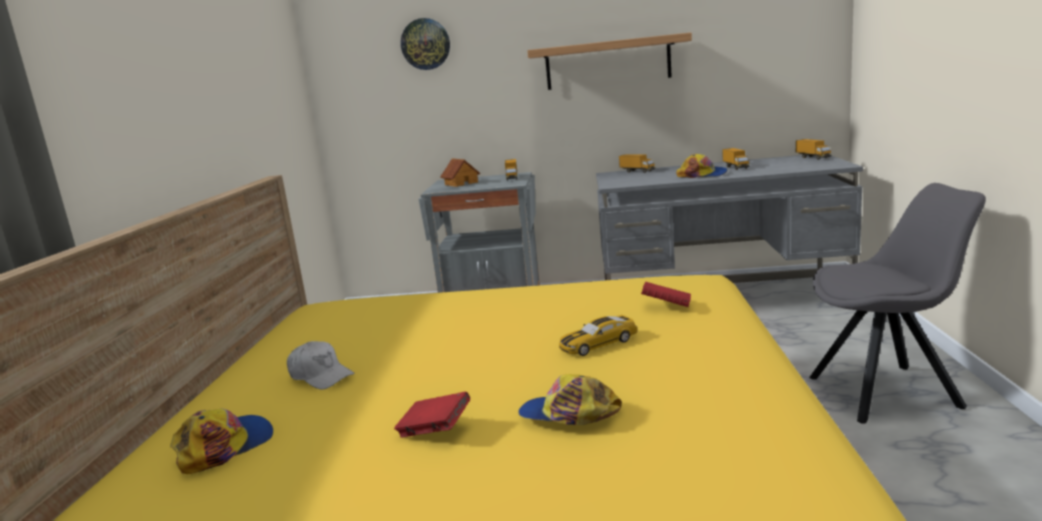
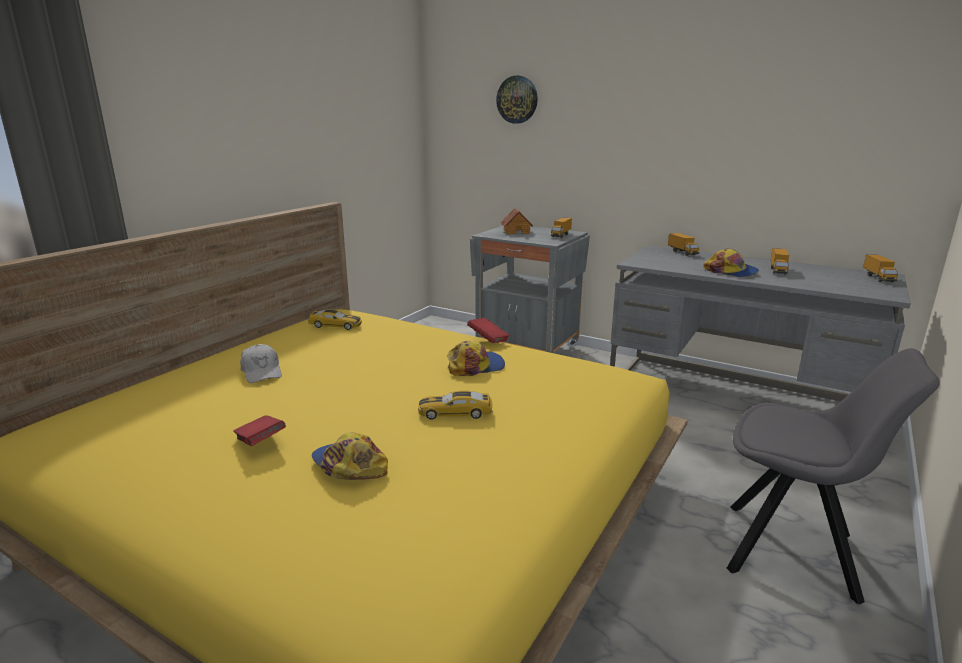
camera: 25 degrees right, 5 degrees up
cap [170,408,273,474] -> cap moved to [447,341,505,376]
shelf [527,32,692,90] -> none
red book [641,282,691,307] -> red book moved to [467,318,510,343]
none -> toy car [308,309,362,330]

